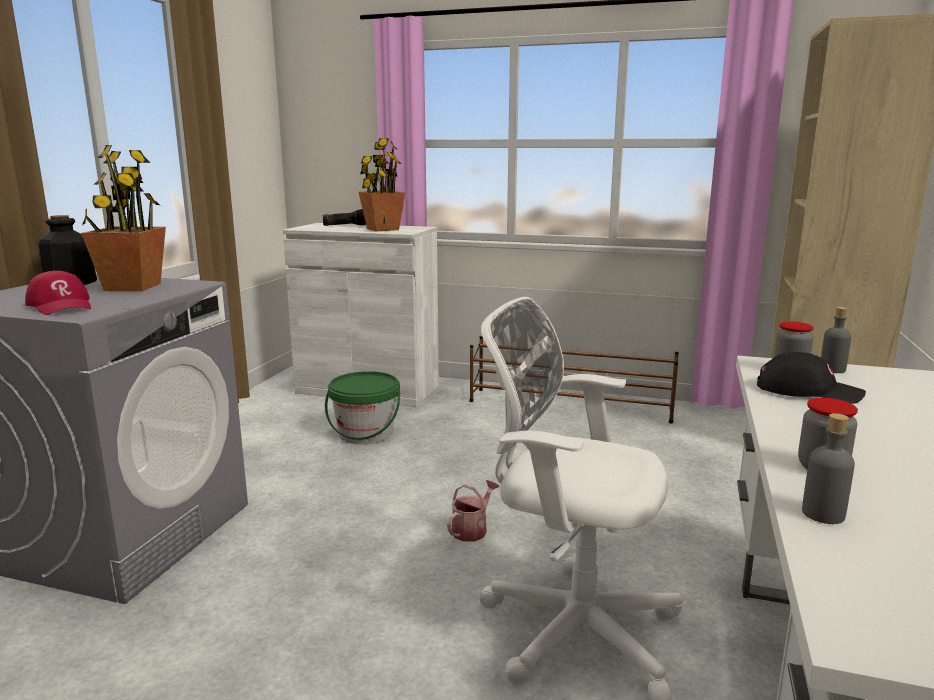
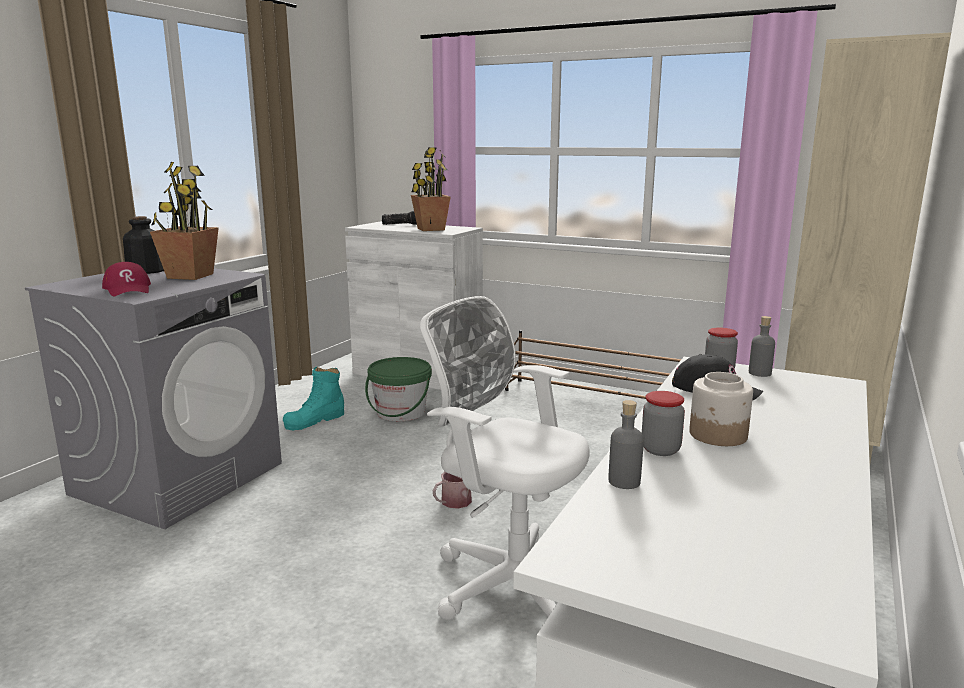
camera: 10 degrees right, 0 degrees up
none -> turquoise boot [283,367,344,430]
none -> jar [689,372,753,446]

